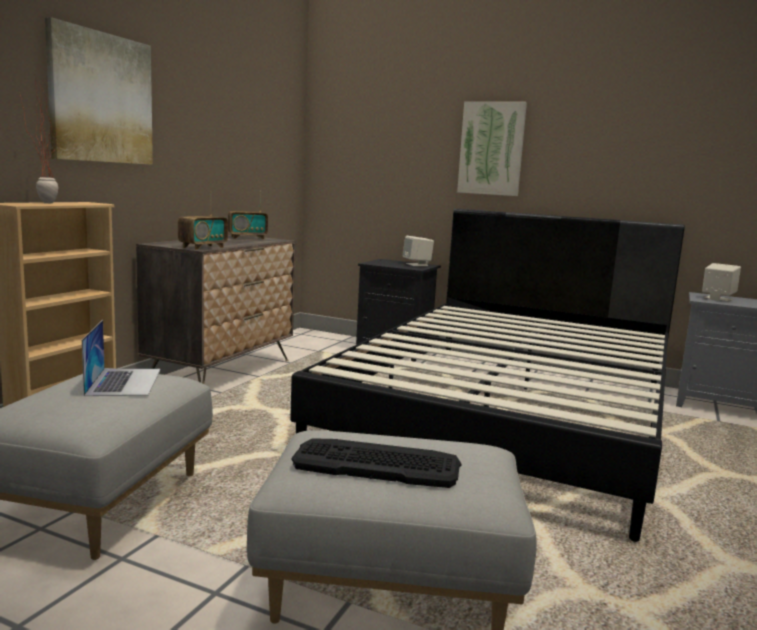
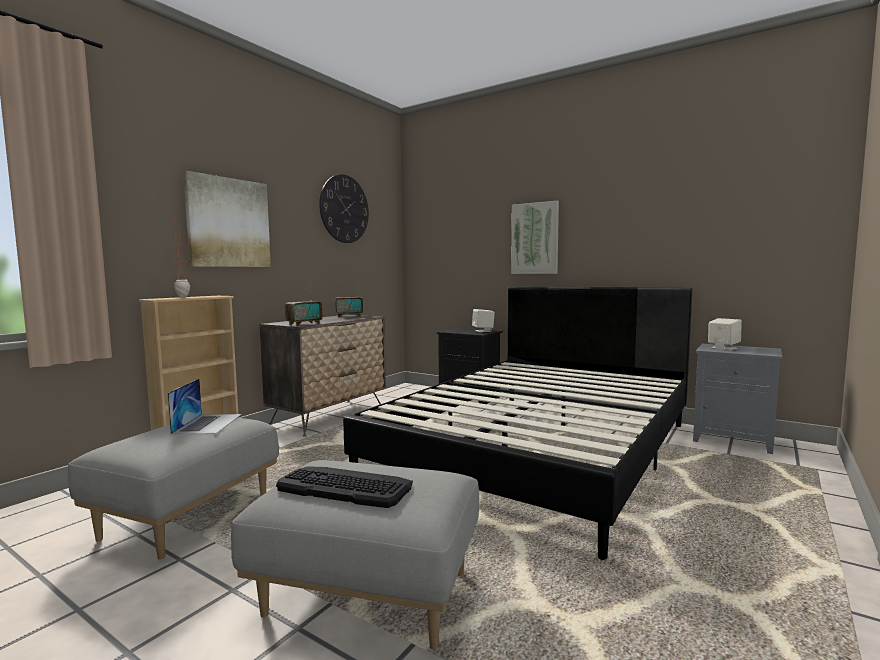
camera: 10 degrees right, 5 degrees down
none -> wall clock [319,174,369,243]

